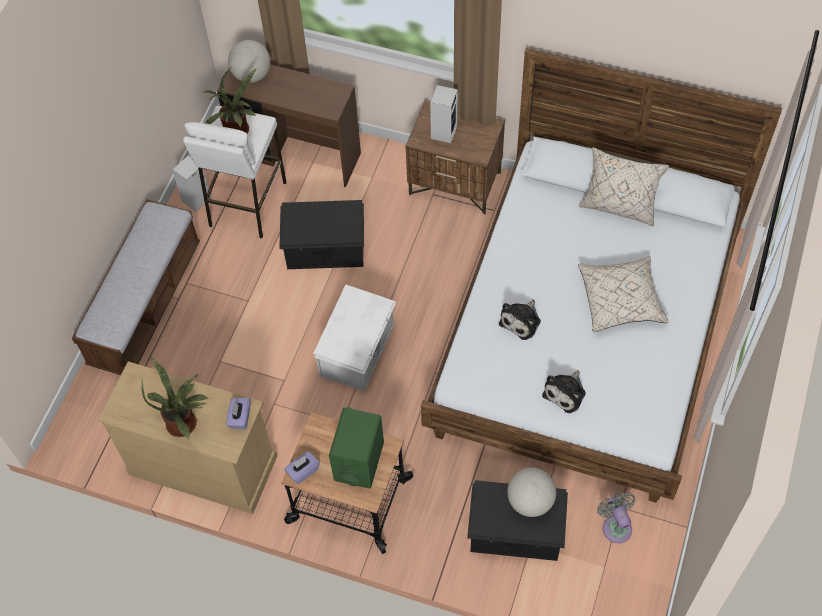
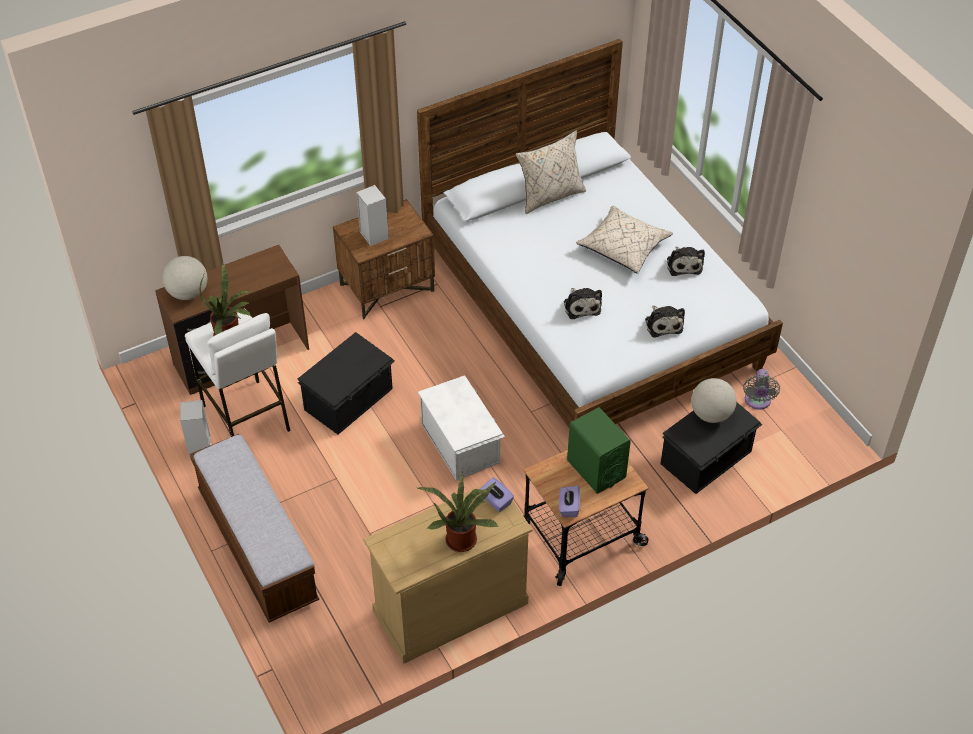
camera: 50 degrees left, 10 degrees down
grey fan [597,492,635,543] -> grey fan turned 105 degrees counterclockwise [743,369,780,410]
none -> plush toy [667,247,705,276]

